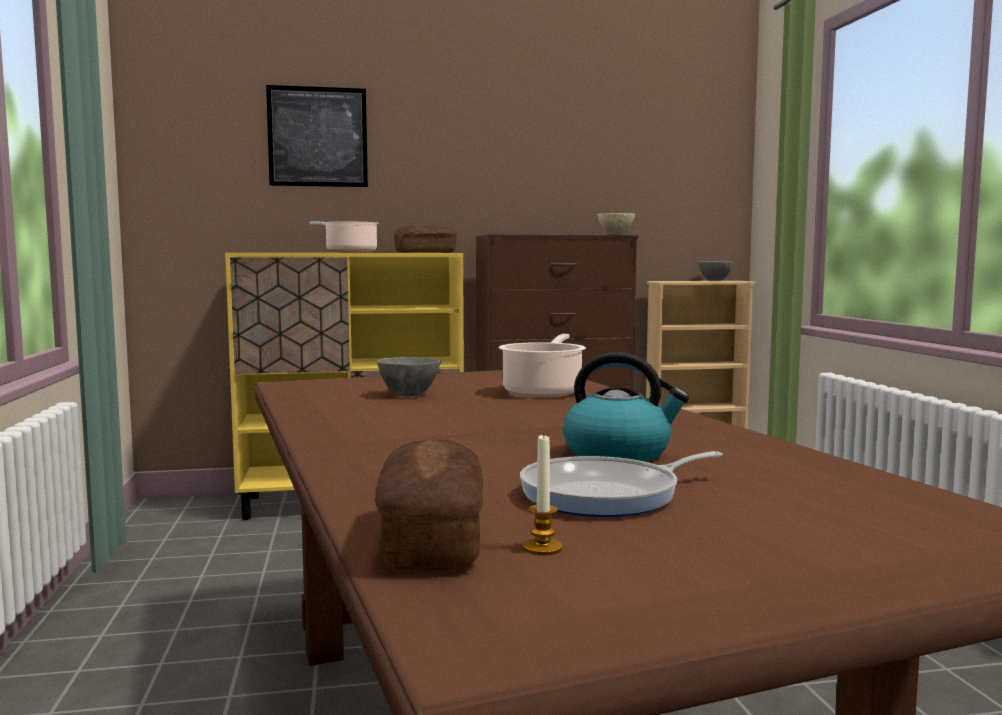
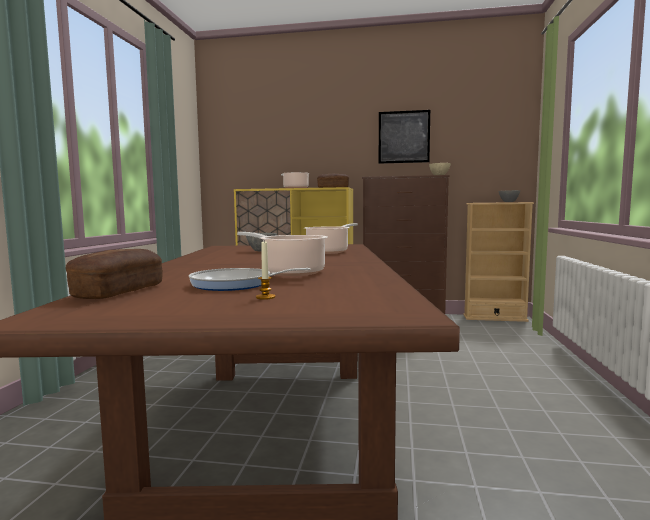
camera: 20 degrees right, 0 degrees up
picture [266,85,368,187] -> picture moved to [379,110,430,164]
candle [523,433,563,555] -> candle moved to [256,241,275,300]
kettle [563,352,689,462] -> cooking pot [237,232,328,276]

